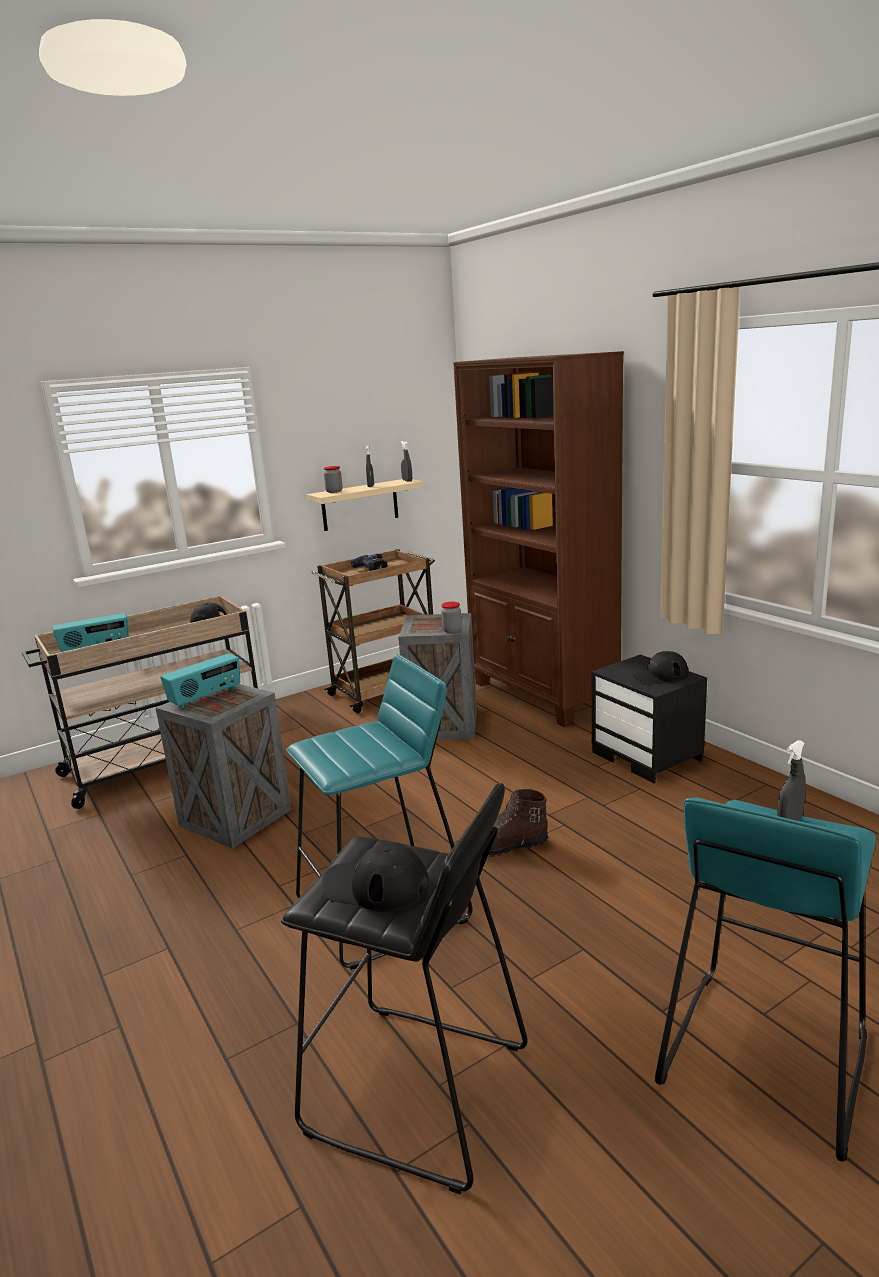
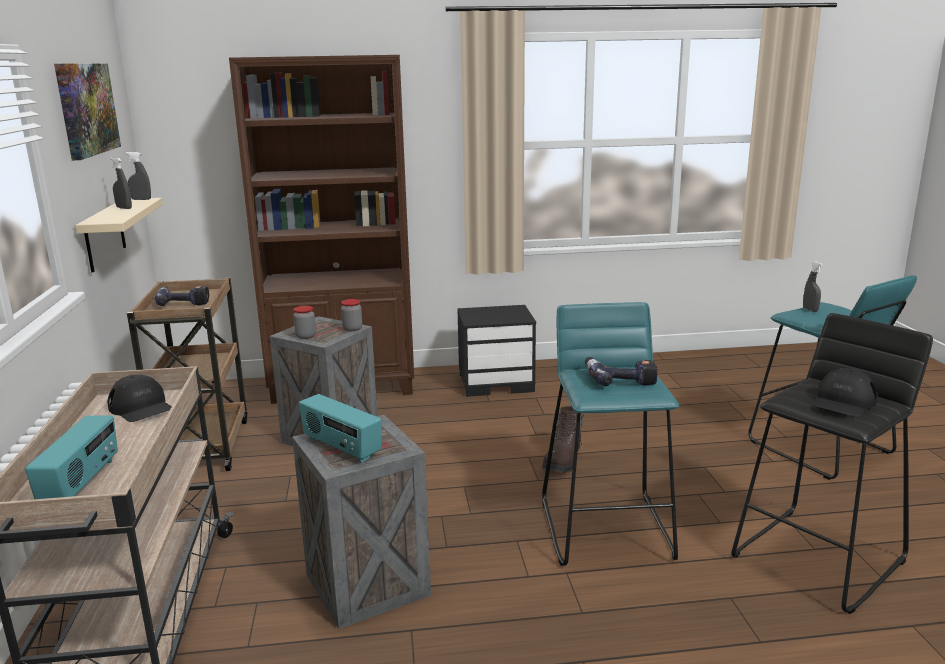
camera: 65 degrees left, 0 degrees up
radio [160,653,240,709] -> radio turned 150 degrees clockwise [299,394,382,463]
jar [324,466,342,493] -> jar moved to [293,306,316,339]
black cap [631,651,689,685] -> none
none -> picture [54,64,121,160]
none -> power drill [585,357,657,386]

